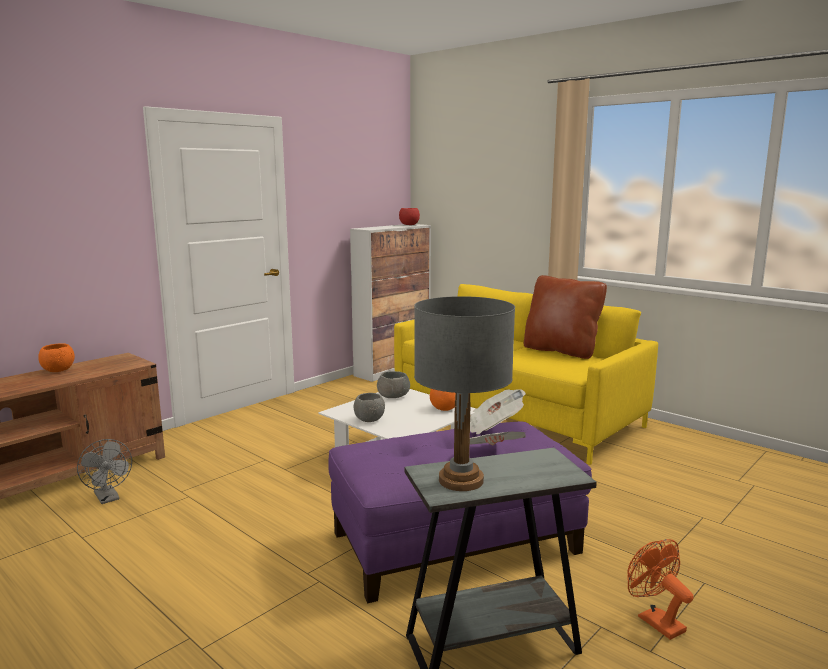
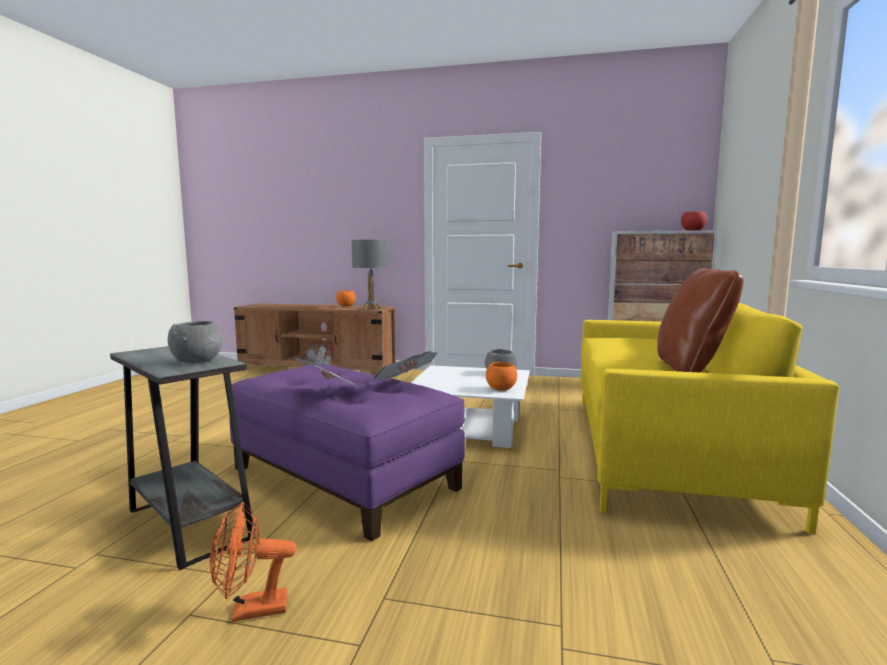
camera: 60 degrees right, 5 degrees down
grey bowl [354,393,385,422] -> grey bowl moved to [168,321,222,363]
grey table lamp [414,296,515,491] -> grey table lamp moved to [352,240,389,310]
orange fan [628,539,694,640] -> orange fan turned 135 degrees counterclockwise [210,502,297,622]

